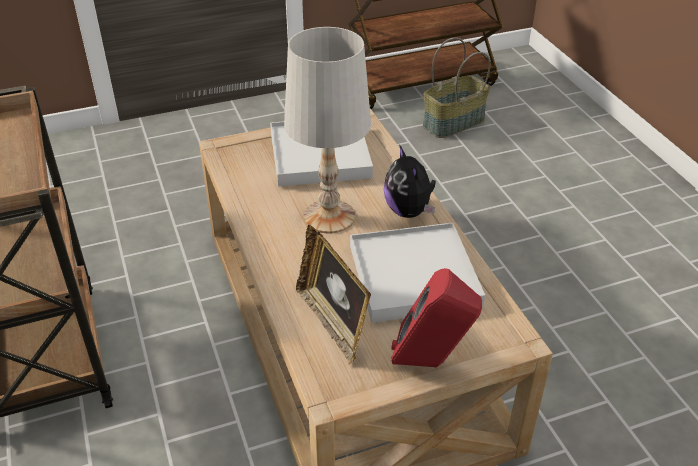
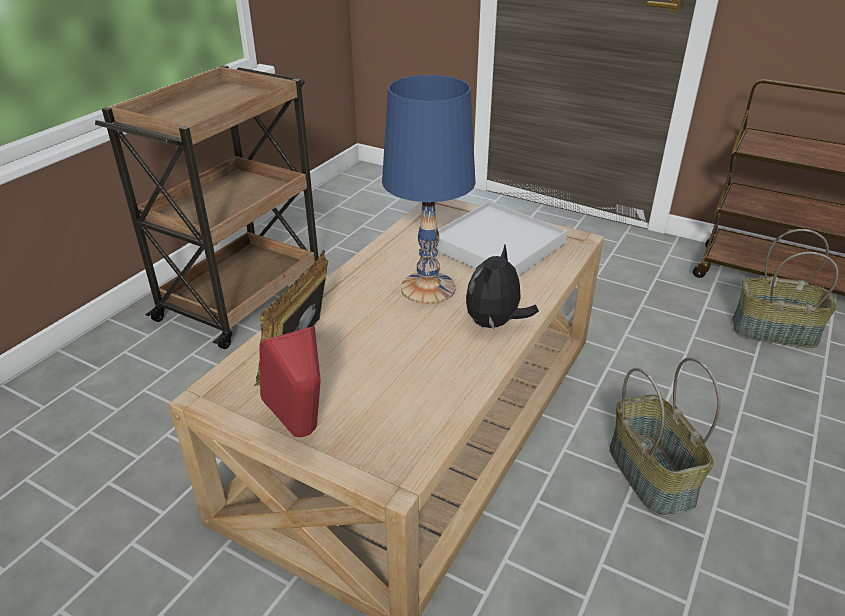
camera: 50 degrees right, 5 degrees down
white table lamp [284,27,371,234] -> blue table lamp [382,75,476,304]
white tray [350,223,485,323] -> none
none -> basket [610,357,721,517]

